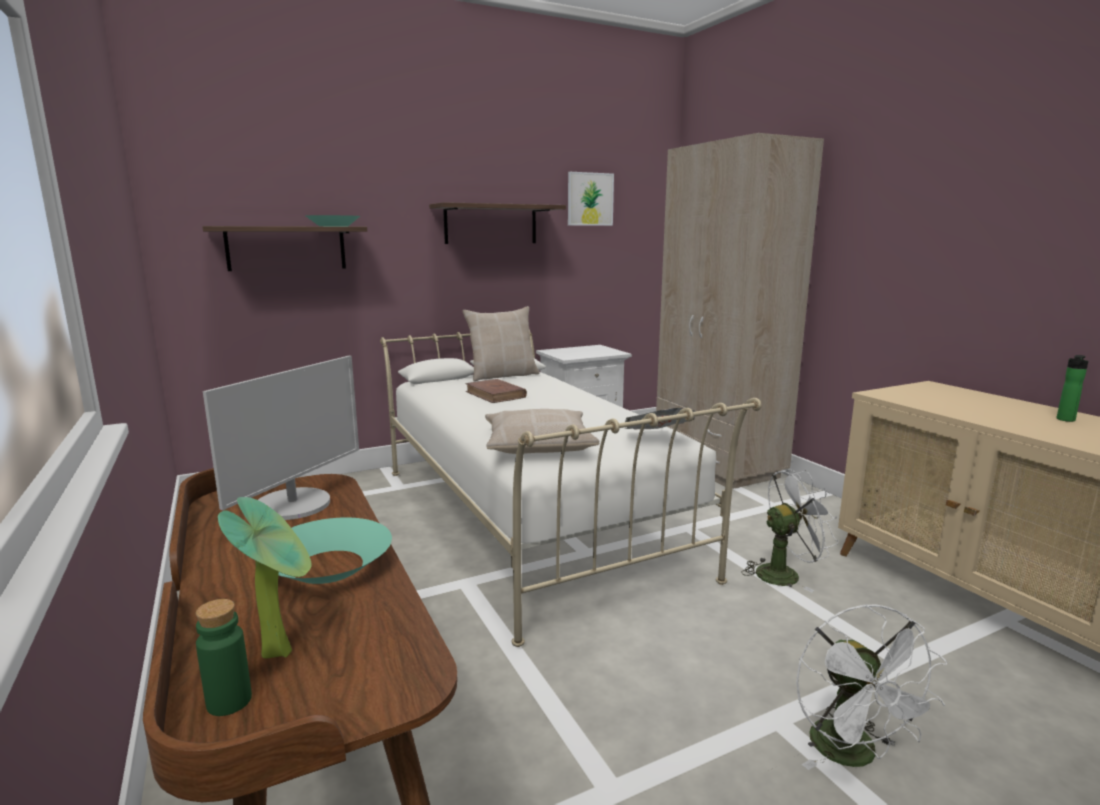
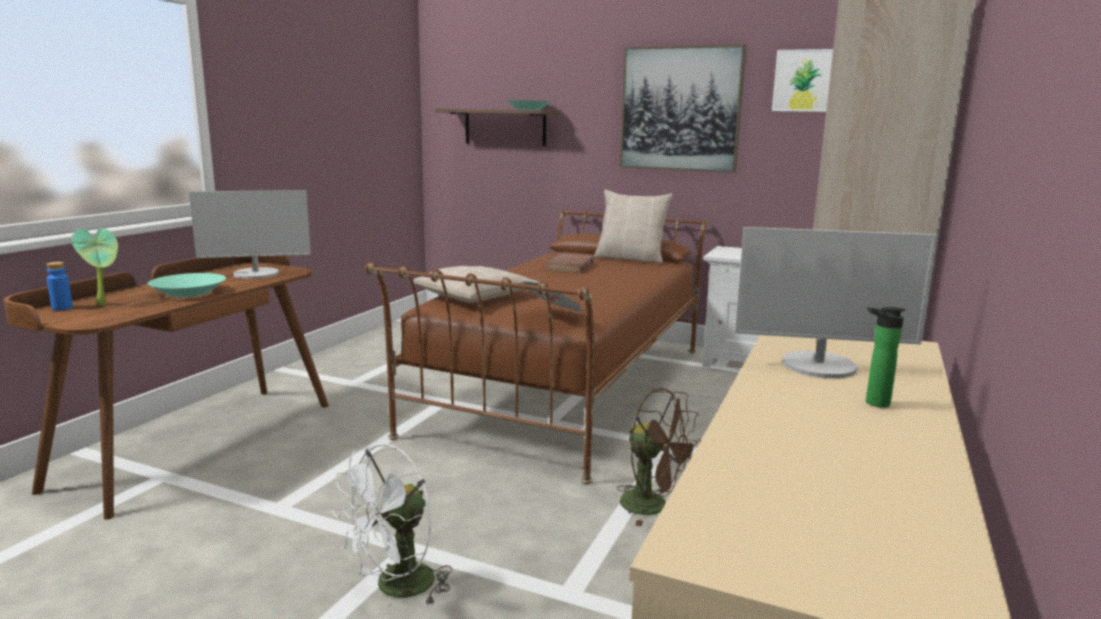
camera: 50 degrees right, 0 degrees up
green bottle [196,599,252,716] -> blue bottle [46,262,73,310]
white bed [380,329,761,647] -> brown bed [365,209,708,484]
shelf [429,202,566,244] -> picture [620,45,746,173]
white fan [742,469,839,593] -> brown fan [617,388,701,526]
none -> monitor [735,227,938,379]

